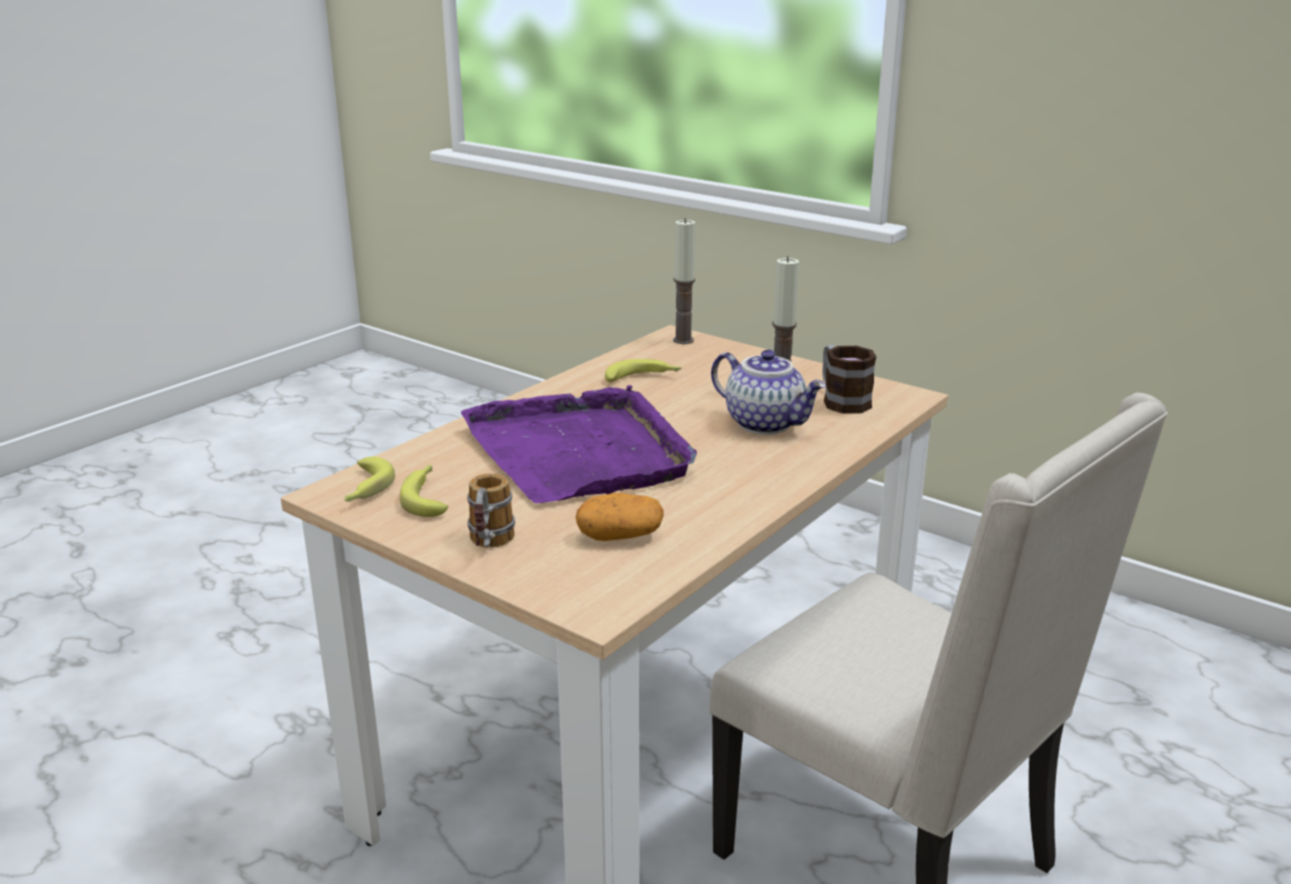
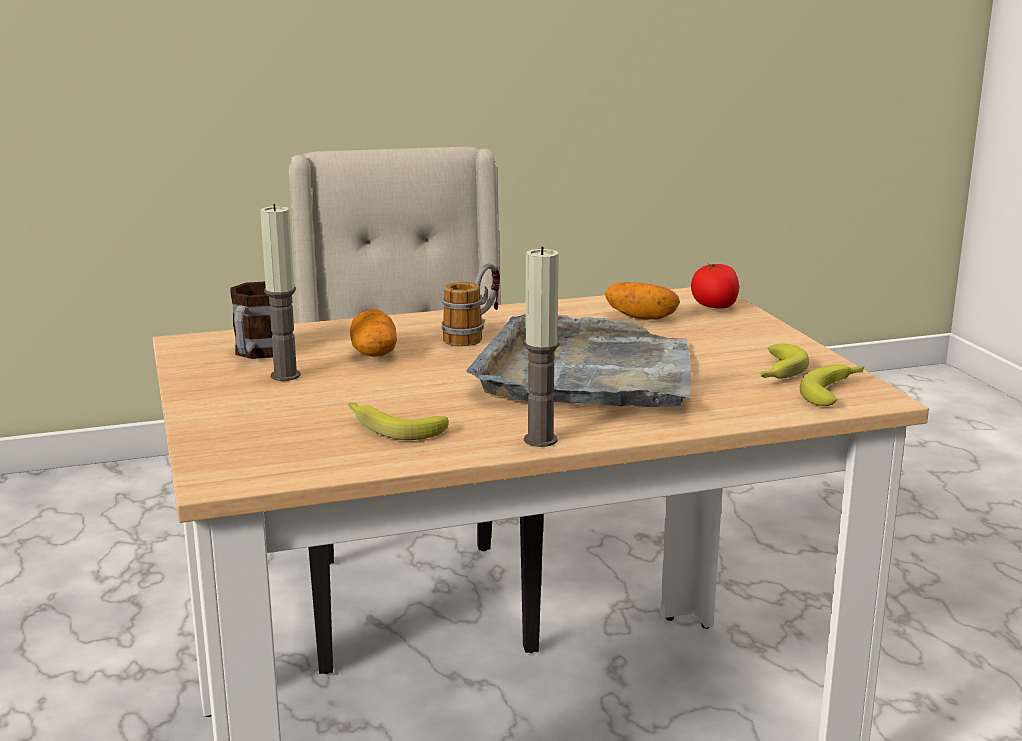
camera: 145 degrees left, 5 degrees down
purple tray [461,385,697,503] -> grey tray [466,314,691,407]
mug [467,473,515,548] -> mug moved to [441,263,500,346]
candle [673,218,695,344] -> candle moved to [524,246,559,447]
teapot [711,350,826,435] -> potato [350,309,397,357]
none -> tomato [691,264,739,309]

